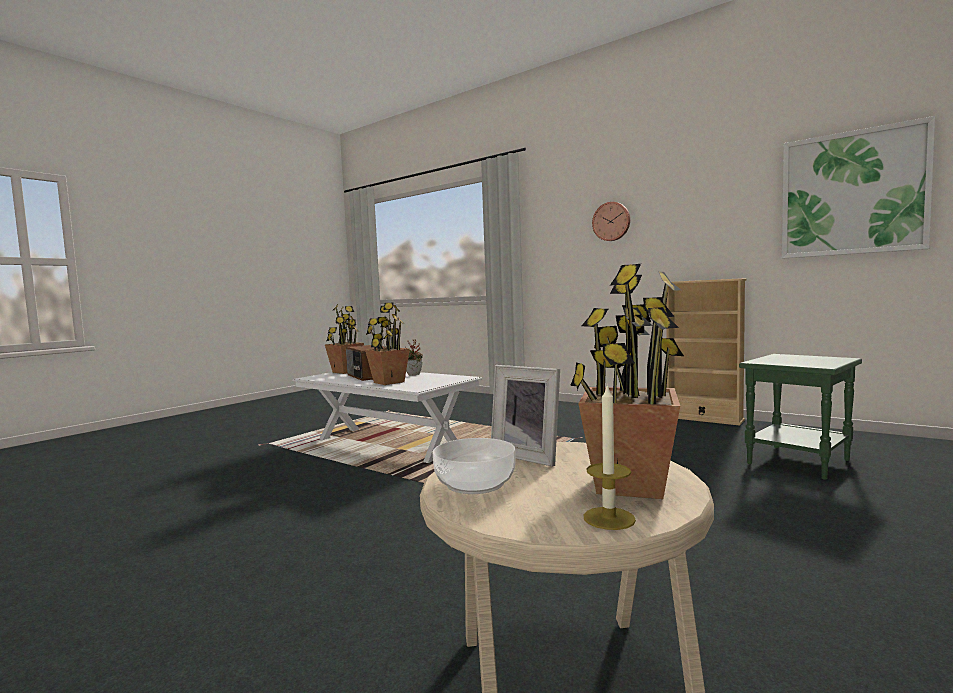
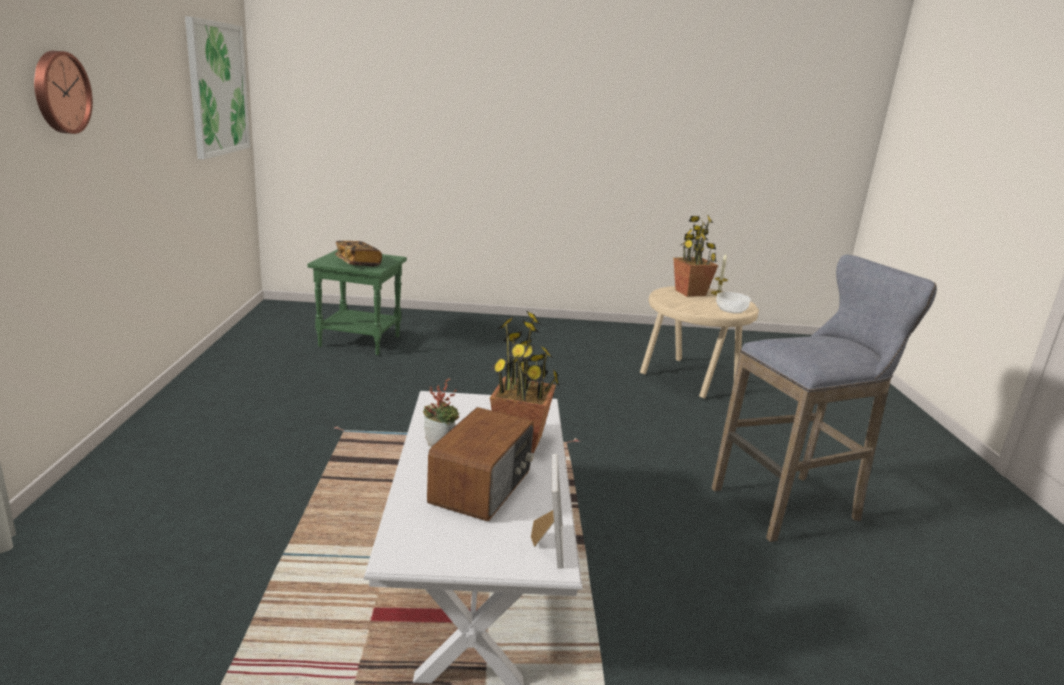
camera: 130 degrees left, 15 degrees up
potted plant [325,304,364,374] -> none
picture frame [491,365,560,467] -> picture frame moved to [531,454,563,569]
beige bookcase [666,278,746,426] -> none
none -> book [335,241,382,266]
none -> grey stool [712,255,937,542]

